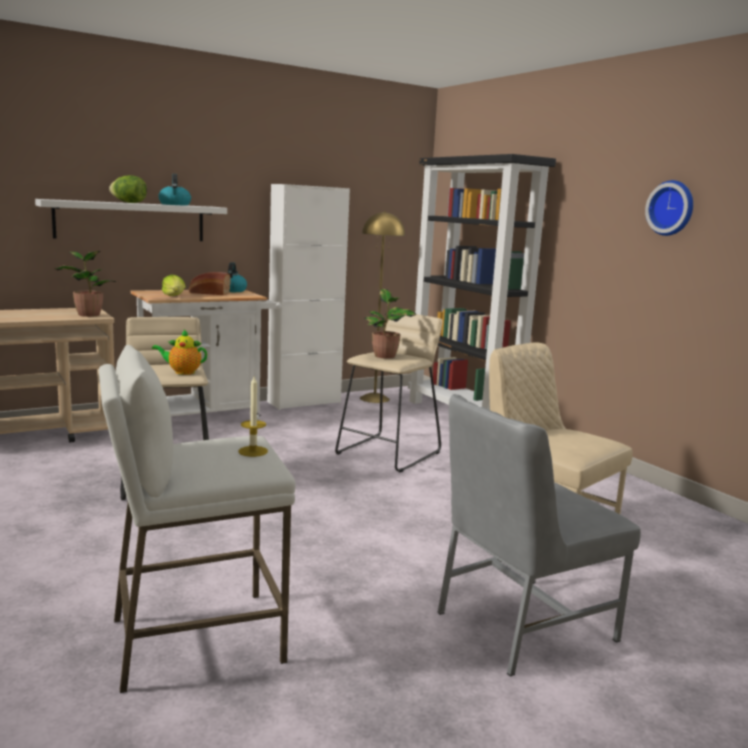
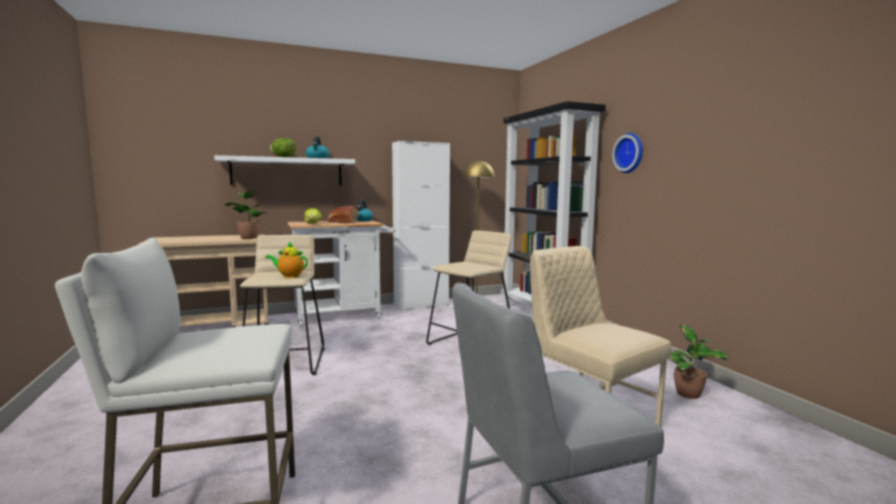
camera: 10 degrees right, 5 degrees down
candle [238,376,268,457] -> none
potted plant [364,289,416,359] -> potted plant moved to [670,324,730,399]
wall clock [645,180,693,236] -> wall clock moved to [612,133,643,173]

